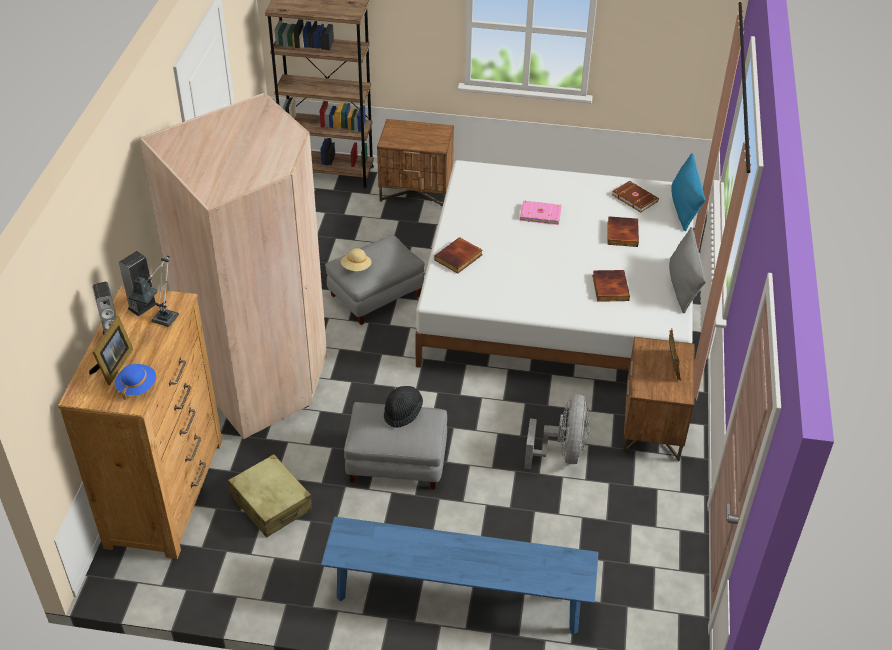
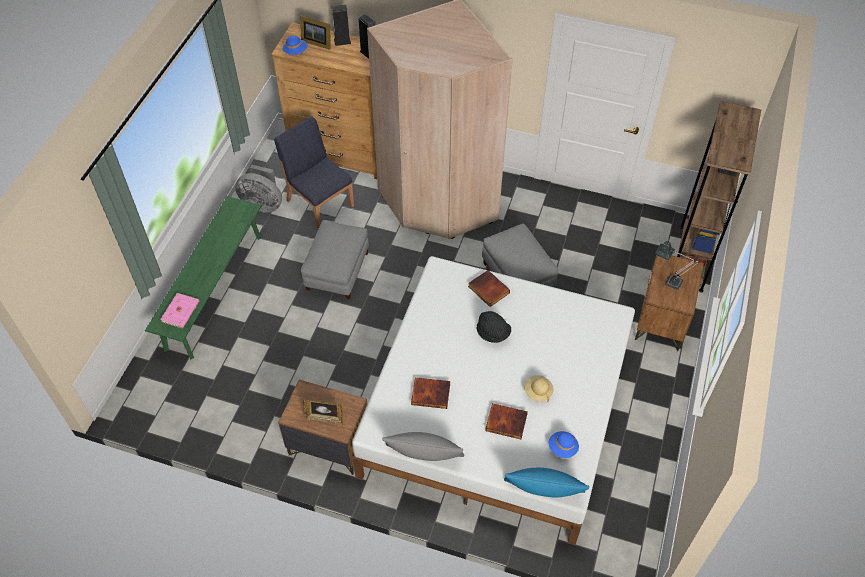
camera: 100 degrees right, 10 degrees up
table lamp [127,256,179,327] -> table lamp moved to [655,241,700,290]
beige suitcase [228,454,312,538] -> blue chair [274,116,354,229]
blue bench [321,517,599,634] -> green bench [145,196,262,359]
beige hat [341,248,372,271] -> beige hat moved to [524,375,554,402]
black hat [384,386,423,428] -> black hat moved to [477,311,511,343]
pink book [520,201,562,225] -> pink book moved to [160,293,199,329]
grey fan [524,394,590,469] -> grey fan moved to [235,164,282,213]
brown book [612,181,659,213] -> blue hat [548,431,579,458]

